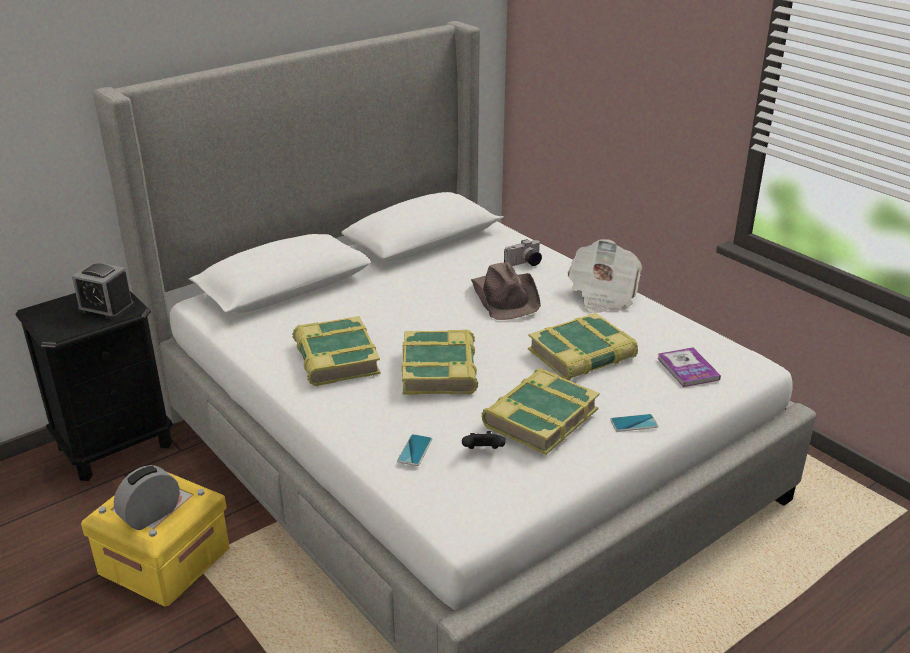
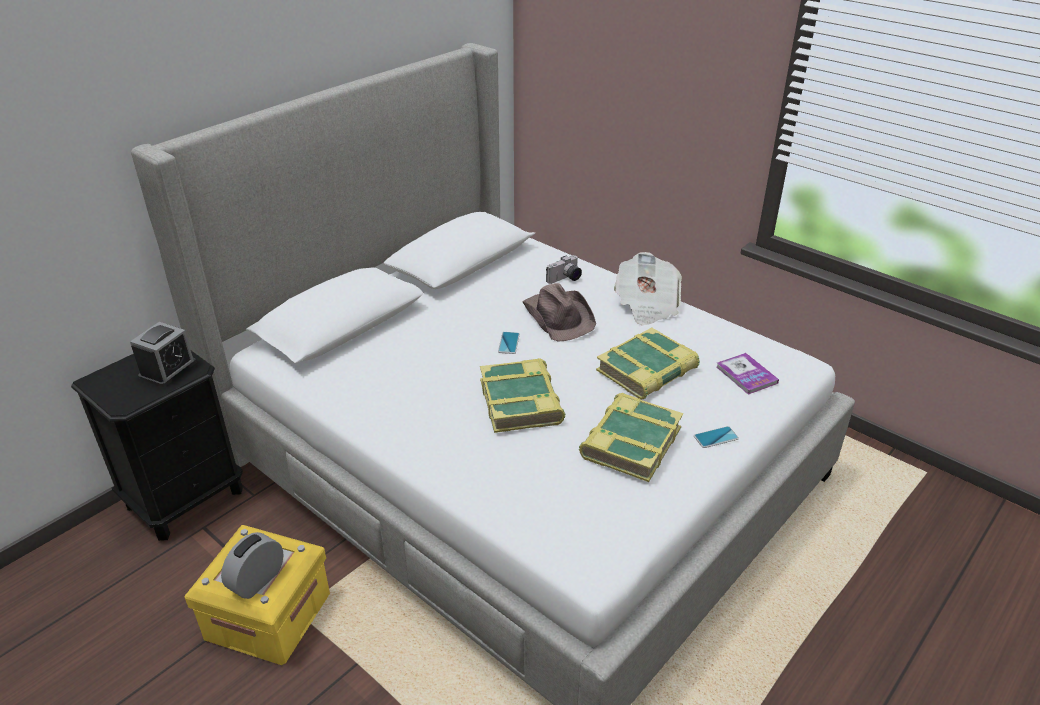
camera: 10 degrees left, 5 degrees up
alarm clock [72,262,134,320] -> alarm clock turned 75 degrees counterclockwise [130,322,196,387]
book [292,316,381,386] -> none
phone [397,434,432,466] -> phone moved to [498,332,520,354]
black game controller [462,431,506,449] -> none

